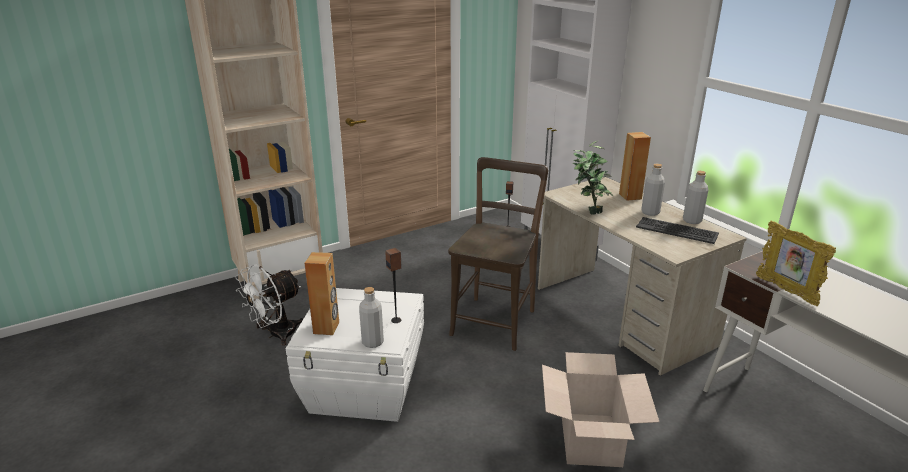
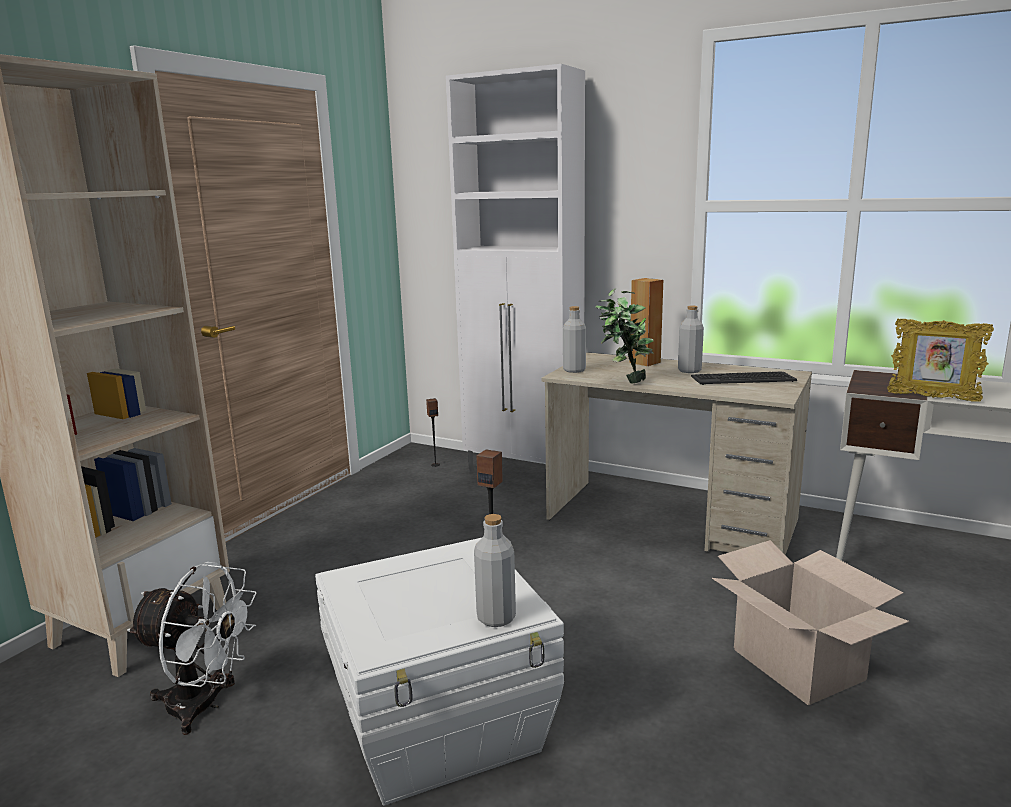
camera: 30 degrees left, 10 degrees down
white fan [235,265,303,346] -> white fan turned 90 degrees counterclockwise [127,562,257,735]
brown speaker [304,252,339,335] -> none
brown chair [448,157,548,351] -> none
grey bottle [683,171,708,224] -> grey bottle moved to [563,306,586,373]

